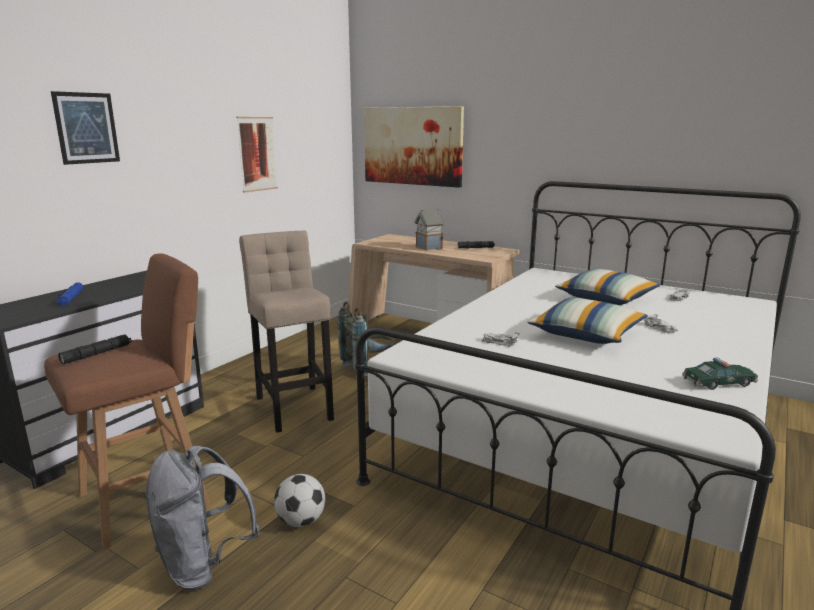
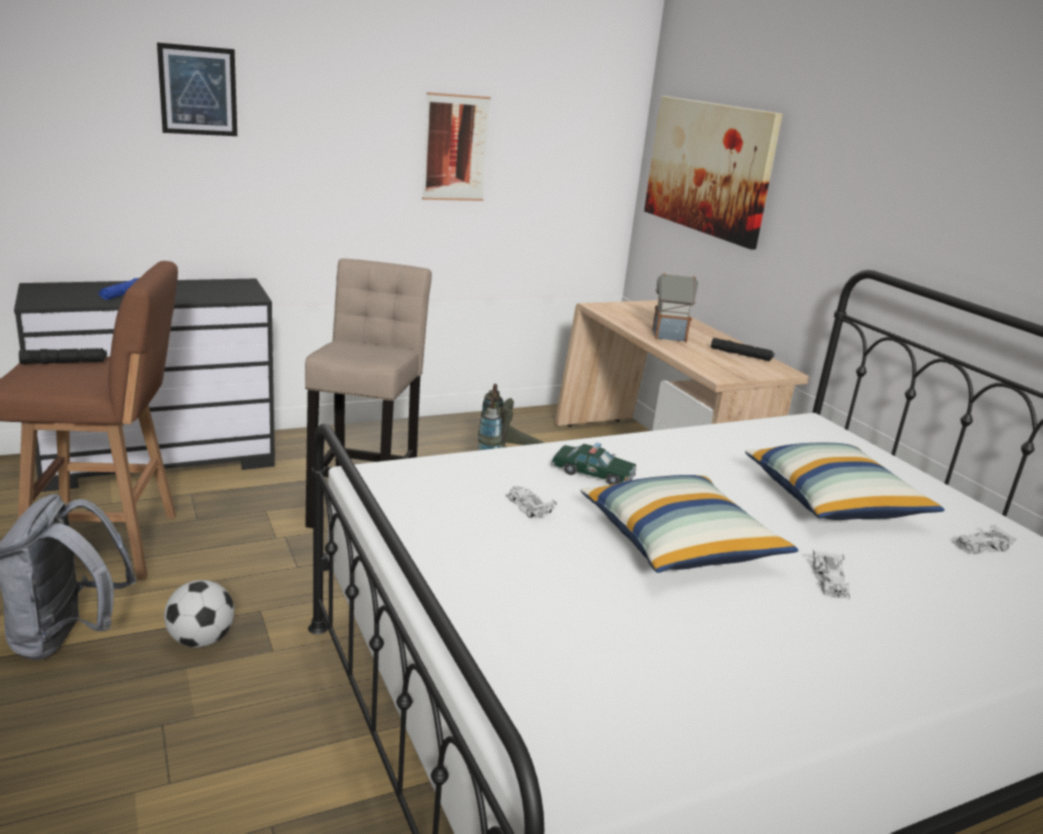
camera: 30 degrees right, 5 degrees up
toy car [682,358,758,390] -> toy car moved to [551,443,636,485]

